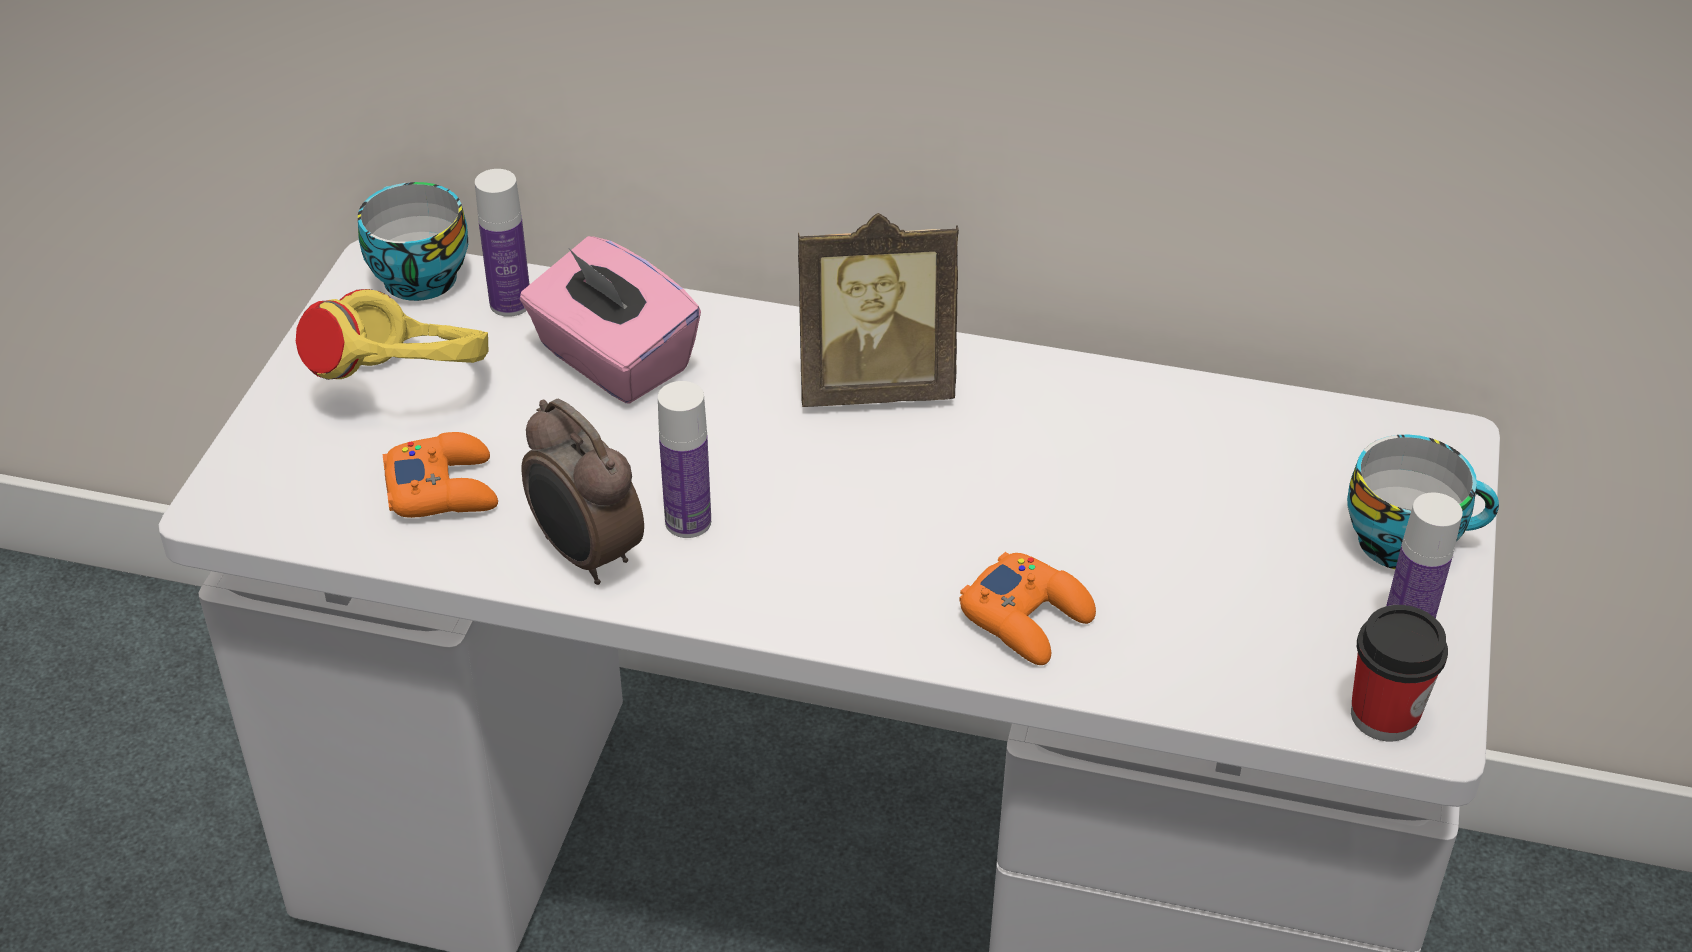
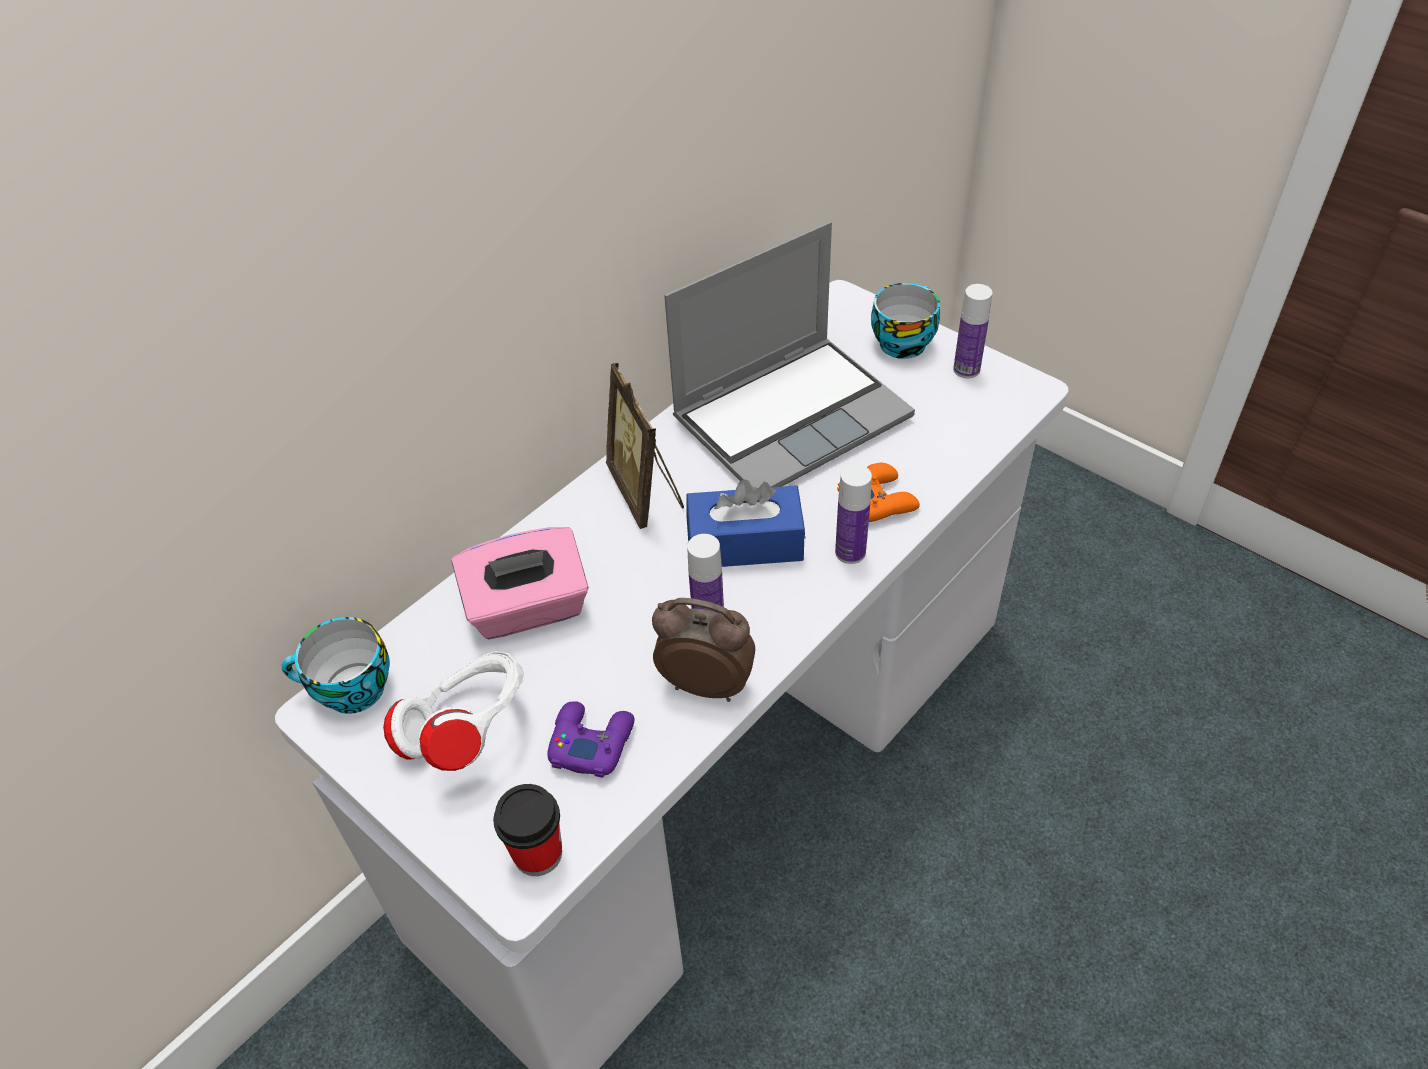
camera: 60 degrees left, 5 degrees up
yellow headphones [296,289,488,380] -> white headphones [383,651,524,771]
orange game controller [382,432,498,518] -> purple game controller [547,701,634,778]
bottle [475,169,530,317] -> bottle moved to [835,464,872,564]
alarm clock [521,399,644,585] -> alarm clock turned 150 degrees counterclockwise [652,598,755,702]
picture frame [798,213,959,407] -> picture frame turned 135 degrees clockwise [606,363,684,529]
cup [1351,605,1448,741] -> cup moved to [493,784,562,876]
none -> laptop [664,221,915,488]
none -> blue tissue box [686,479,805,567]

